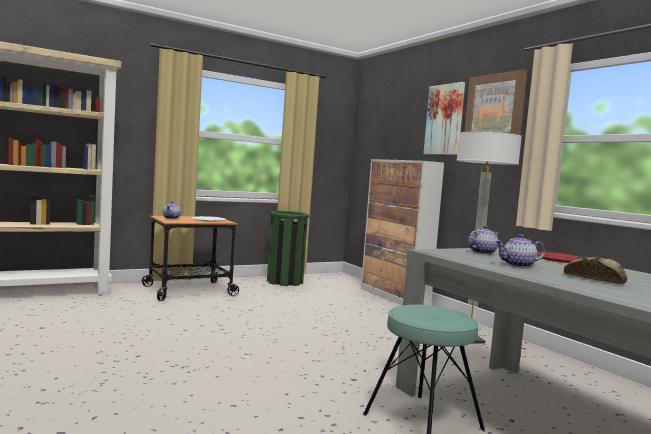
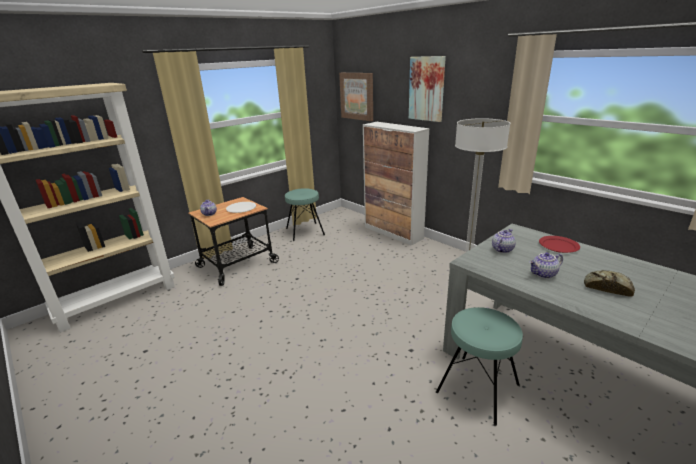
camera: 10 degrees left, 20 degrees up
green trash can [267,211,309,286] -> turquoise stool [285,188,325,241]
picture [464,69,527,135] -> picture moved to [339,73,373,121]

